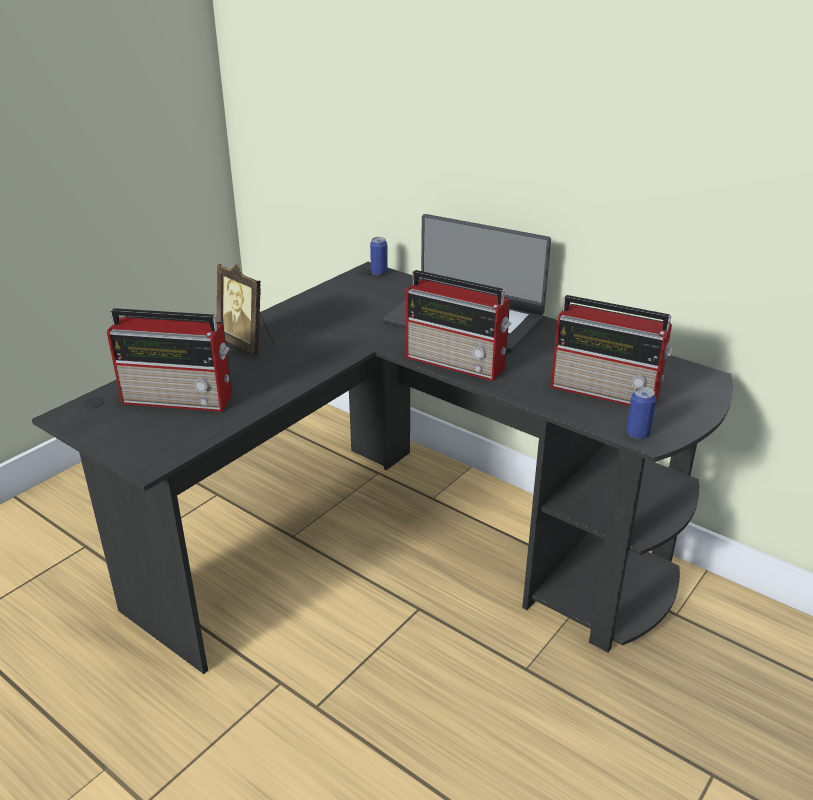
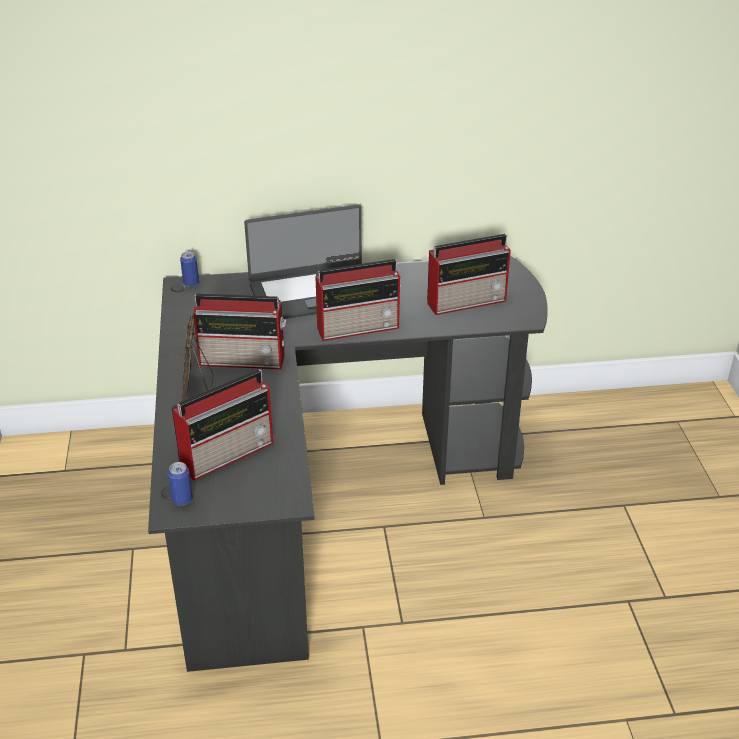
camera: 45 degrees left, 5 degrees up
picture frame [217,264,274,355] -> picture frame turned 90 degrees clockwise [182,315,214,402]
can [626,387,656,439] -> can moved to [168,462,193,506]
none -> radio [193,294,287,369]

